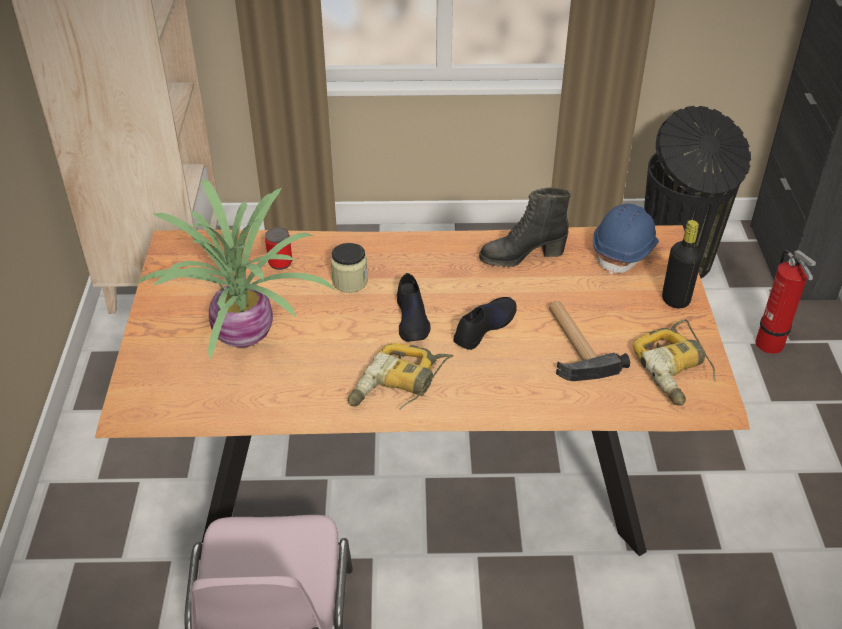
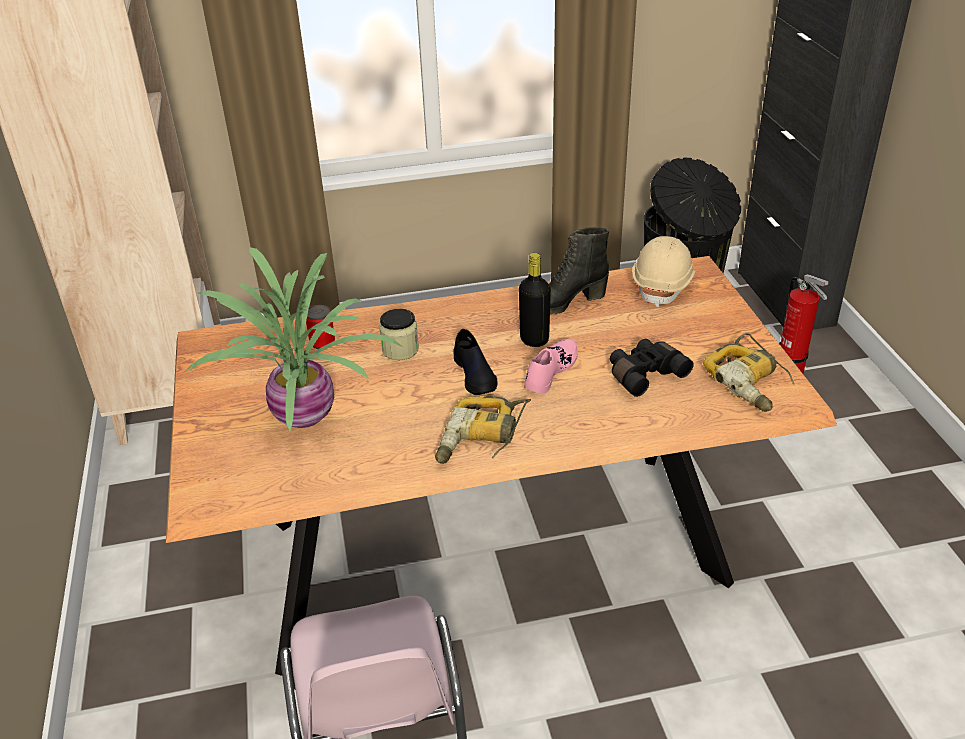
camera: 10 degrees left, 5 degrees down
black shoe [454,297,517,350] -> pink shoe [524,339,578,394]
hammer [549,301,630,381] -> black binoculars [610,339,694,397]
blue hard hat [593,204,659,275] -> beige hard hat [632,236,695,307]
black bottle [662,220,702,308] -> black bottle moved to [519,253,551,347]

